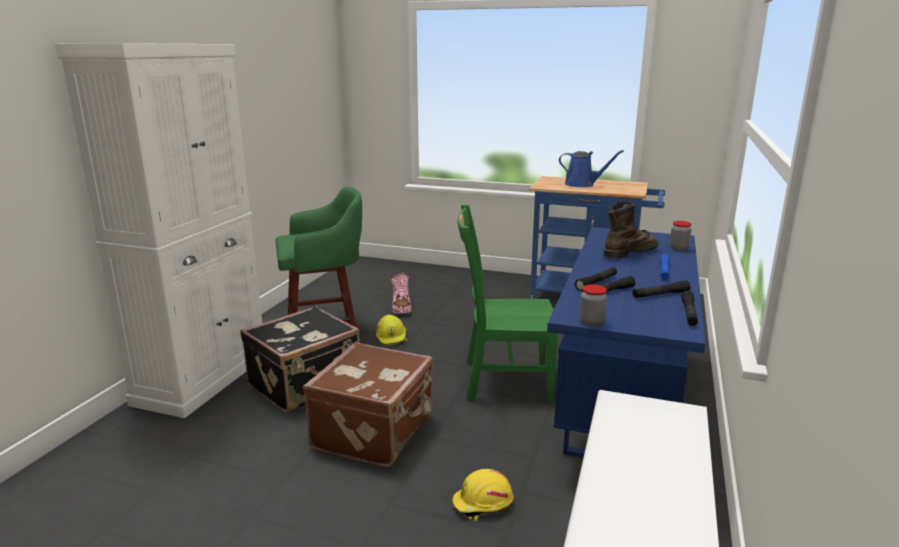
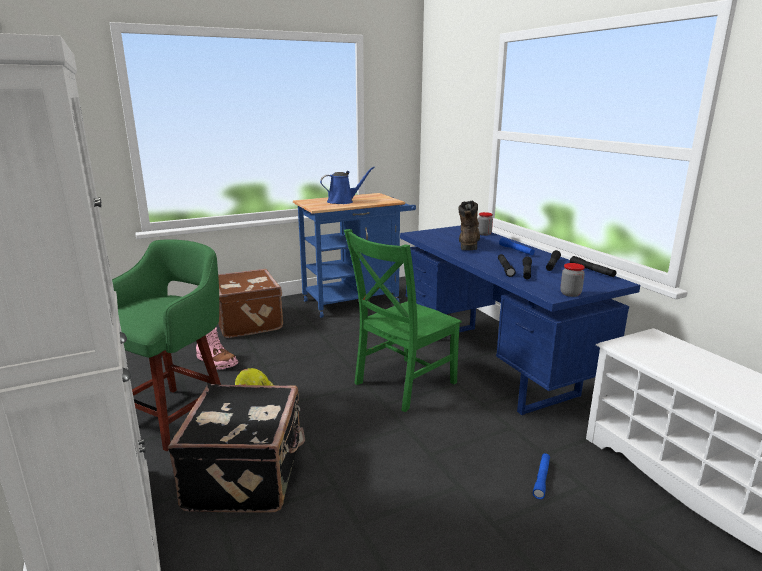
camera: 45 degrees left, 0 degrees up
brown suitcase [303,342,433,467] -> brown suitcase moved to [218,269,283,338]
yellow hard hat [452,469,513,521] -> blue flashlight [533,453,550,499]

